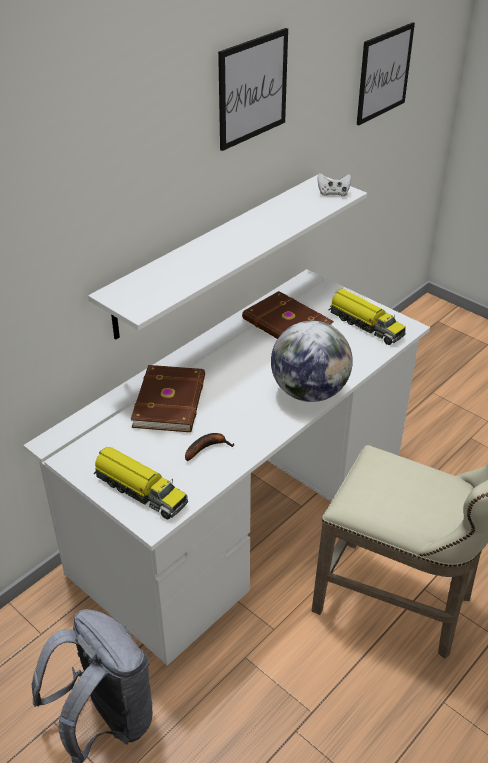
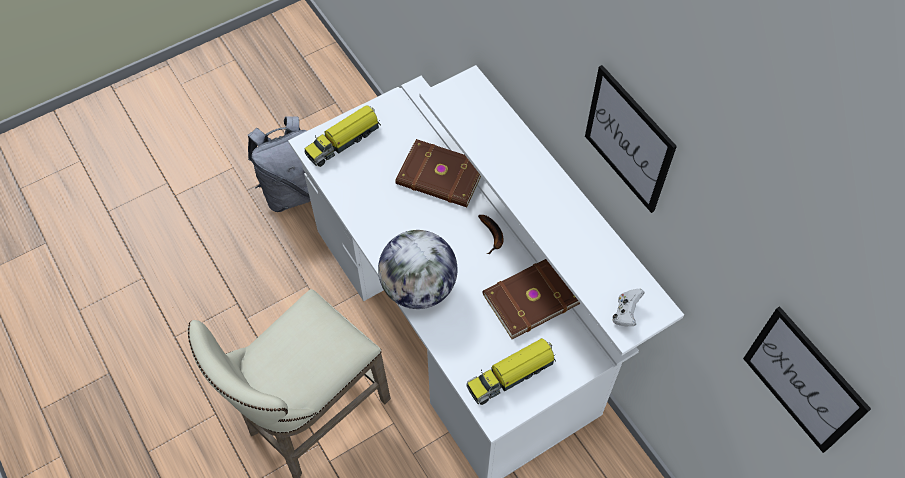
camera: 105 degrees right, 20 degrees up
banana [185,433,234,461] -> banana moved to [478,215,504,254]

